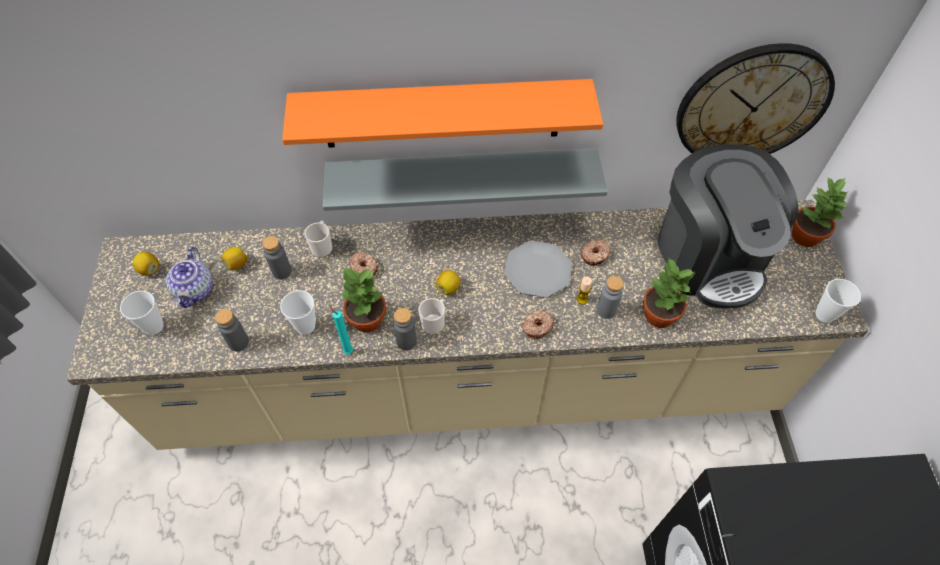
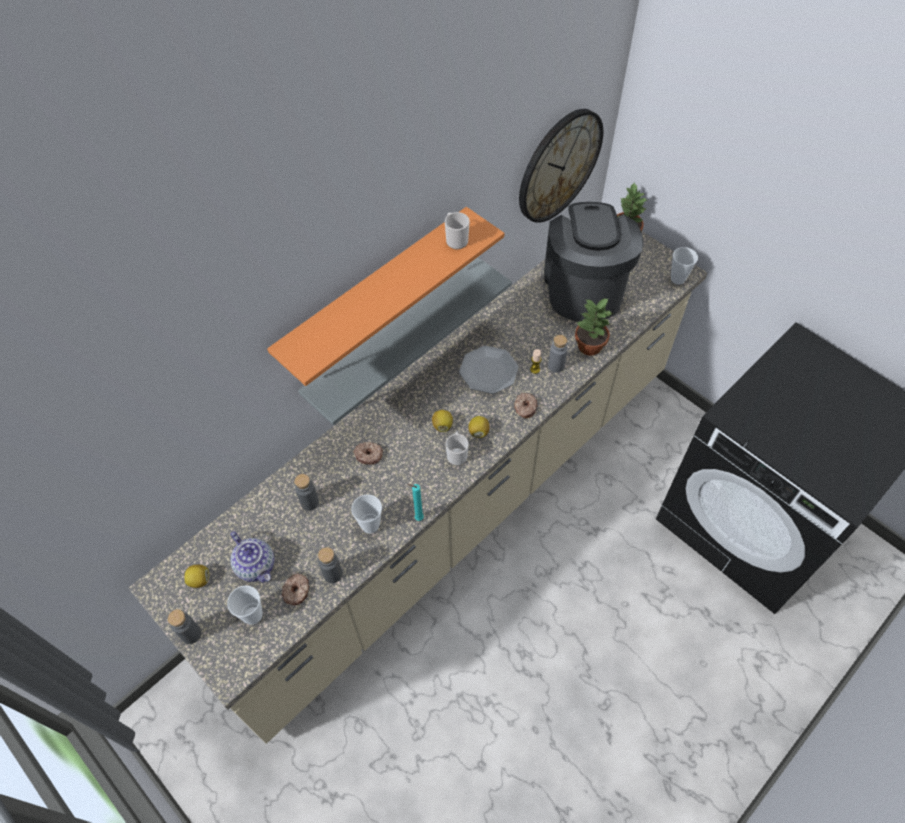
camera: 40 degrees left, 0 degrees up
lemon [222,247,248,270] -> lemon moved to [468,416,489,438]
mug [304,221,332,258] -> mug moved to [445,212,470,249]
potted plant [339,268,386,333] -> none
grey bottle [393,308,417,350] -> grey bottle moved to [168,609,201,644]
donut [581,240,611,265] -> donut moved to [282,573,309,605]
coffee machine [658,144,798,309] -> coffee machine turned 120 degrees counterclockwise [544,202,643,322]

